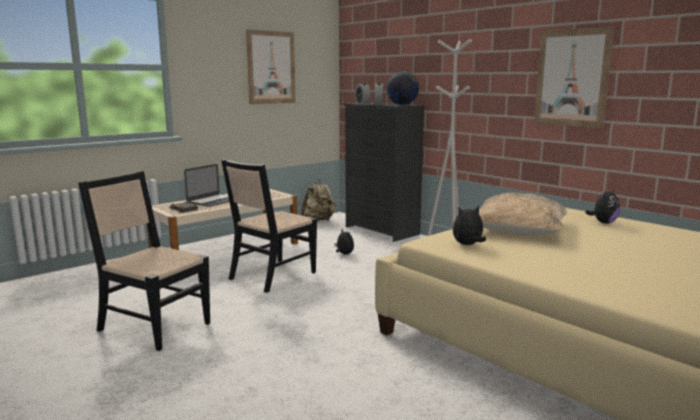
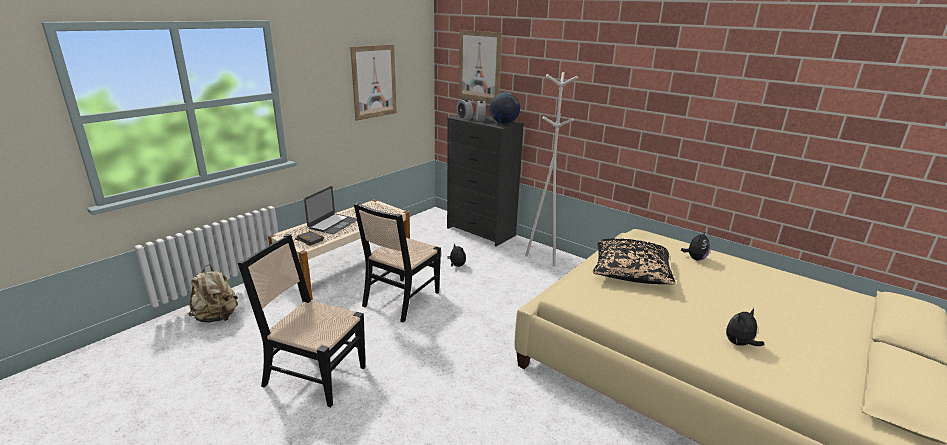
camera: 10 degrees left, 10 degrees up
beige backpack [301,179,336,222] -> beige backpack moved to [188,264,238,323]
plush toy [453,205,486,245] -> plush toy moved to [726,308,764,346]
beige pillow [479,192,567,236] -> black pillow [593,238,676,284]
picture [534,27,614,128] -> picture moved to [459,30,502,103]

